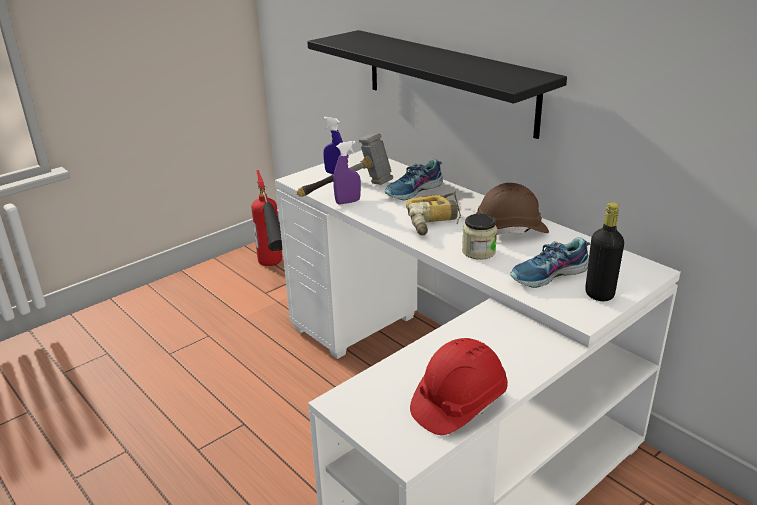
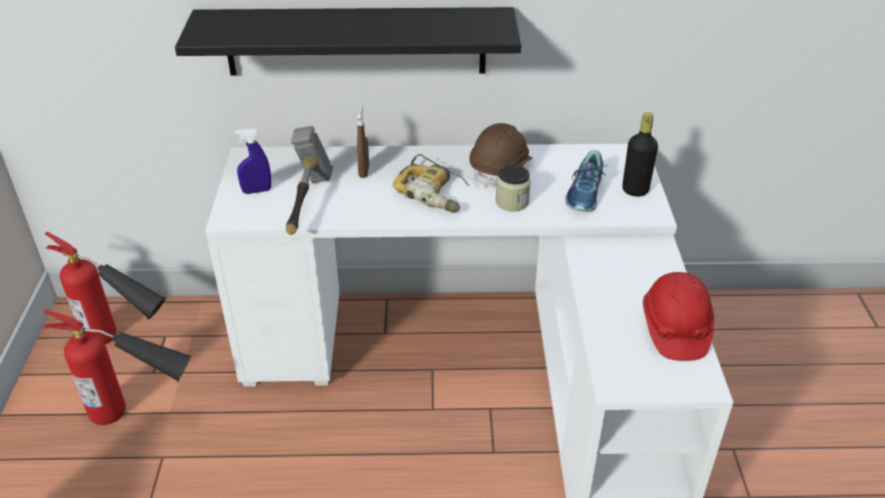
camera: 50 degrees left, 10 degrees up
purple spray bottle [333,141,361,205] -> none
shoe [385,159,443,200] -> brown spray bottle [357,105,369,178]
none -> fire extinguisher [43,309,191,425]

